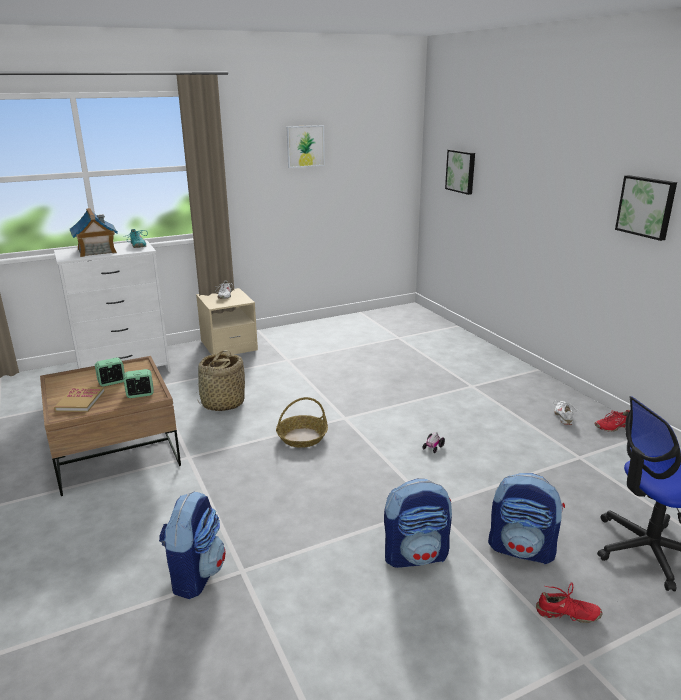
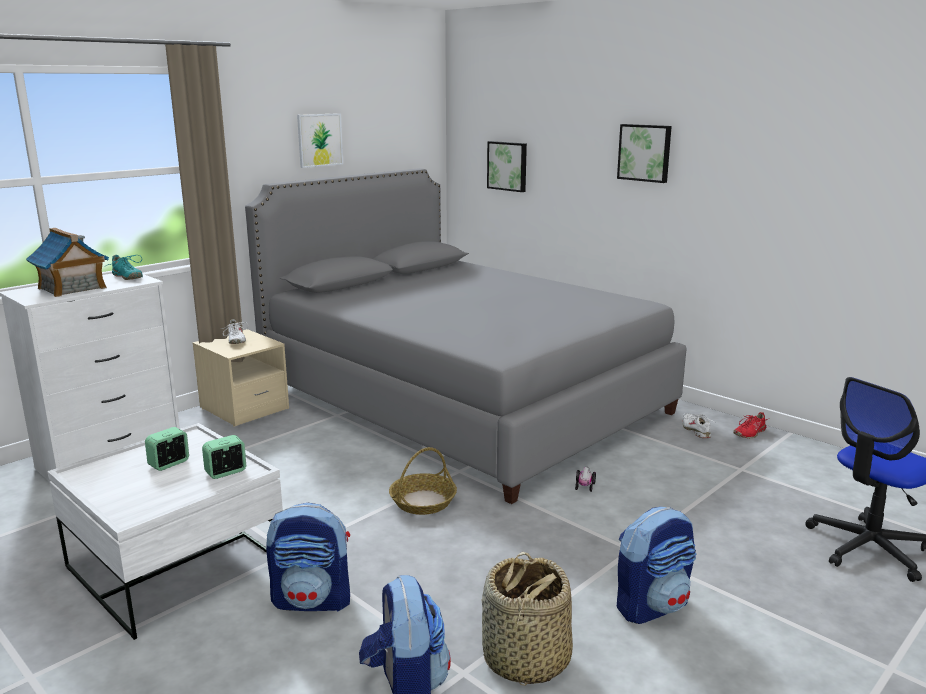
camera: 20 degrees left, 5 degrees down
brown coffee table [40,356,181,496] -> white coffee table [47,423,283,640]
book [54,387,105,412] -> none
basket [197,350,245,411] -> basket moved to [482,552,573,686]
backpack [488,473,565,564] -> backpack moved to [266,503,350,612]
red shoe [536,582,603,623] -> none
picture [615,175,677,241] -> picture moved to [617,124,672,183]
none -> grey bed [245,168,686,504]

